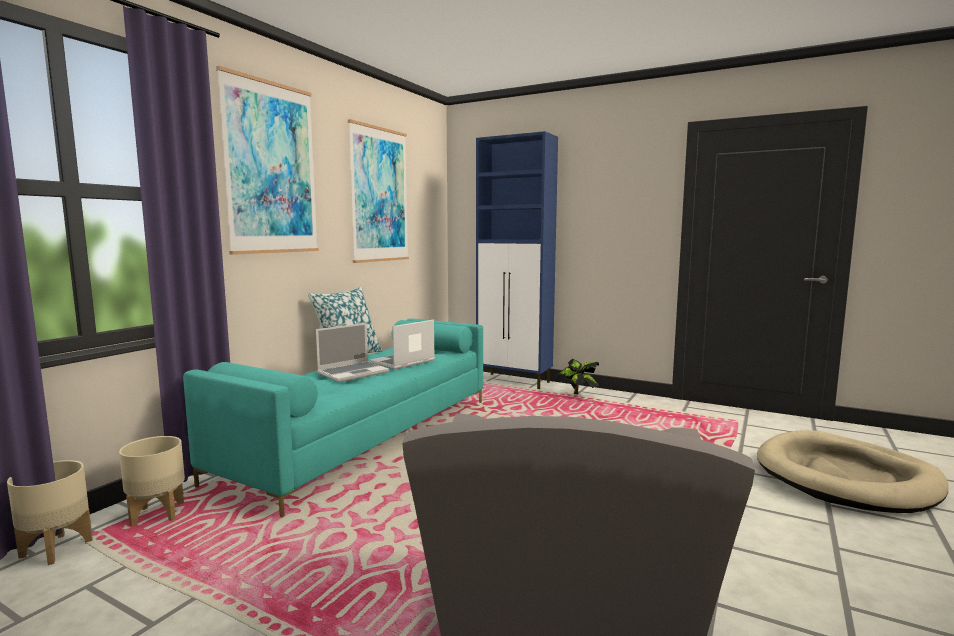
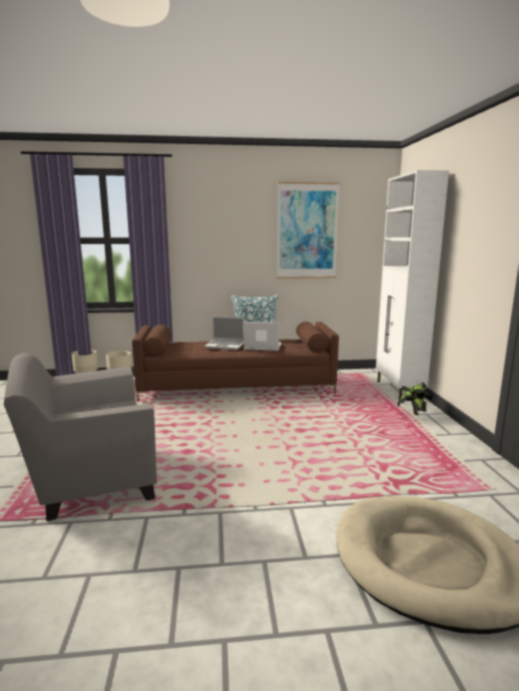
camera: 55 degrees right, 5 degrees up
turquoise sofa [183,318,483,517] -> brown sofa [132,322,339,402]
picture [216,66,319,255] -> none
blue cabinet [476,131,558,389] -> white cabinet [376,170,449,400]

